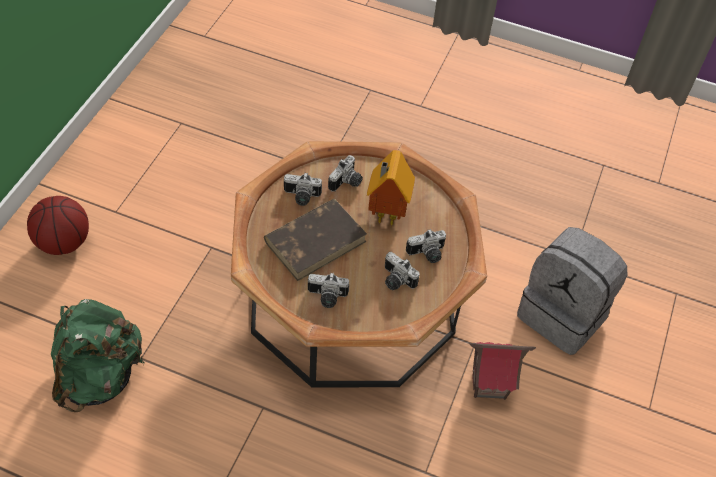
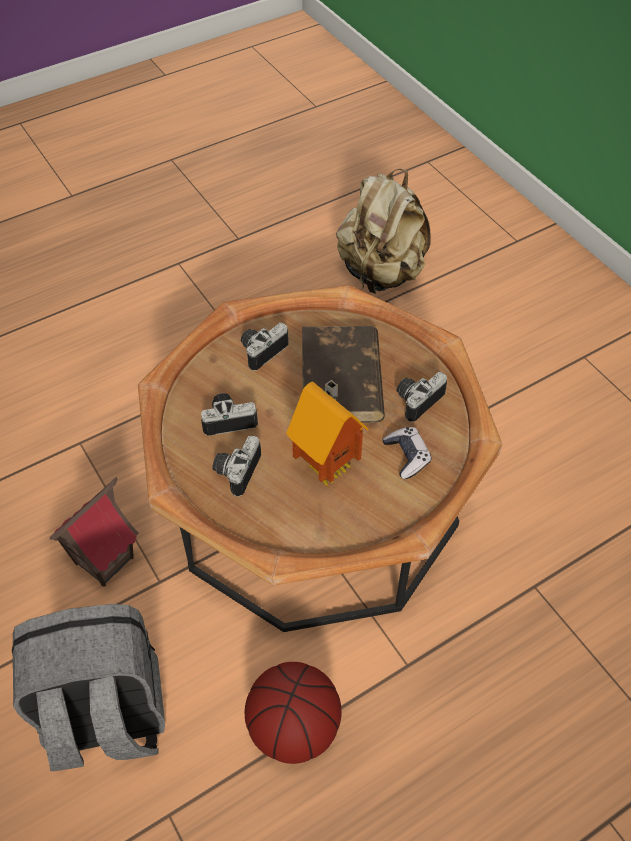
camera: 130 degrees right, 0 degrees up
basketball [27,196,89,255] -> basketball moved to [245,662,342,764]
green backpack [51,299,145,412] -> beige backpack [336,169,431,294]
camera [328,155,363,192] -> game controller [382,427,432,479]

